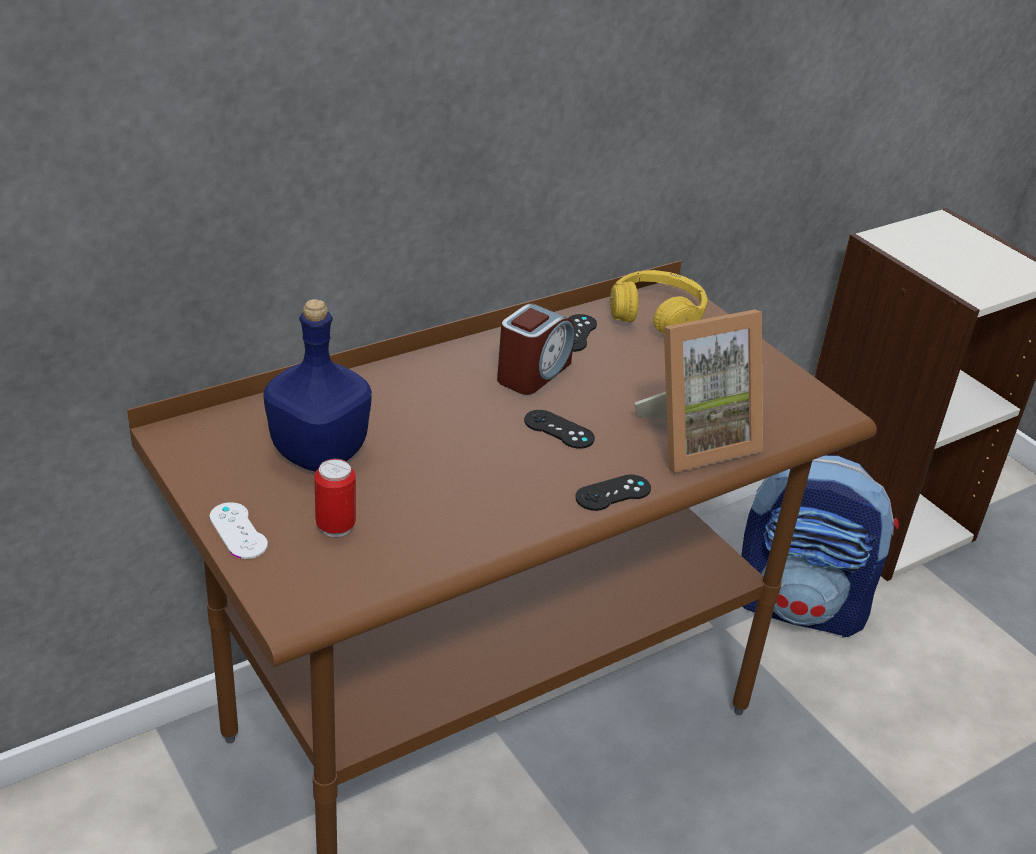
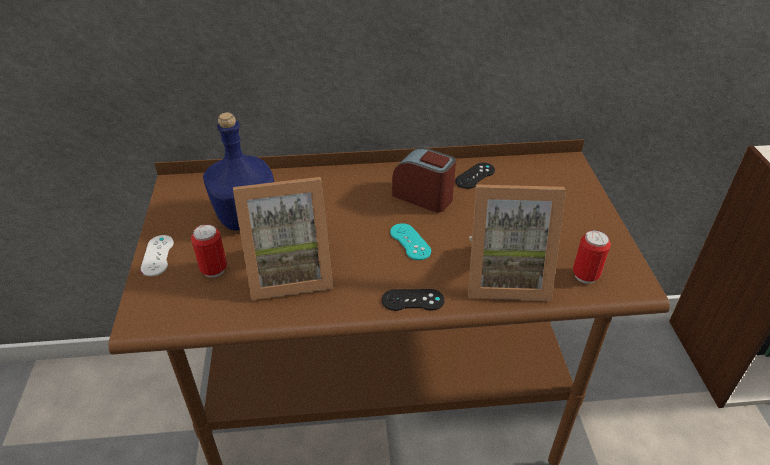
camera: 30 degrees right, 5 degrees up
alarm clock [497,304,574,395] -> alarm clock turned 120 degrees counterclockwise [392,148,456,213]
black game controller [524,410,595,449] -> turquoise game controller [390,223,431,260]
yellow headphones [610,270,708,333] -> none
backpack [741,455,899,637] -> none
none -> picture frame [233,177,333,300]
none -> can [573,230,611,284]

